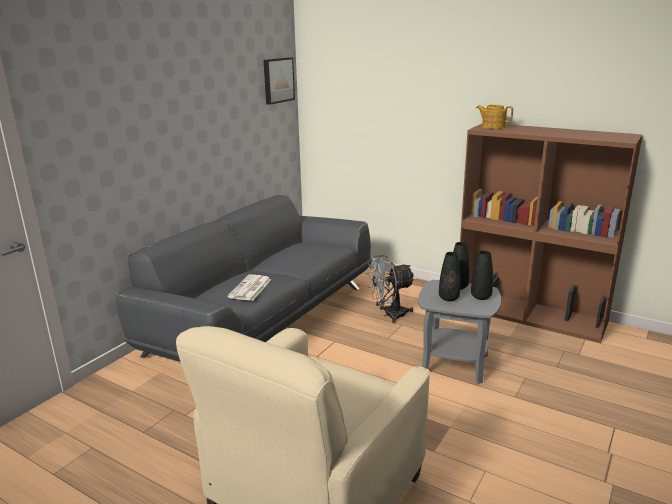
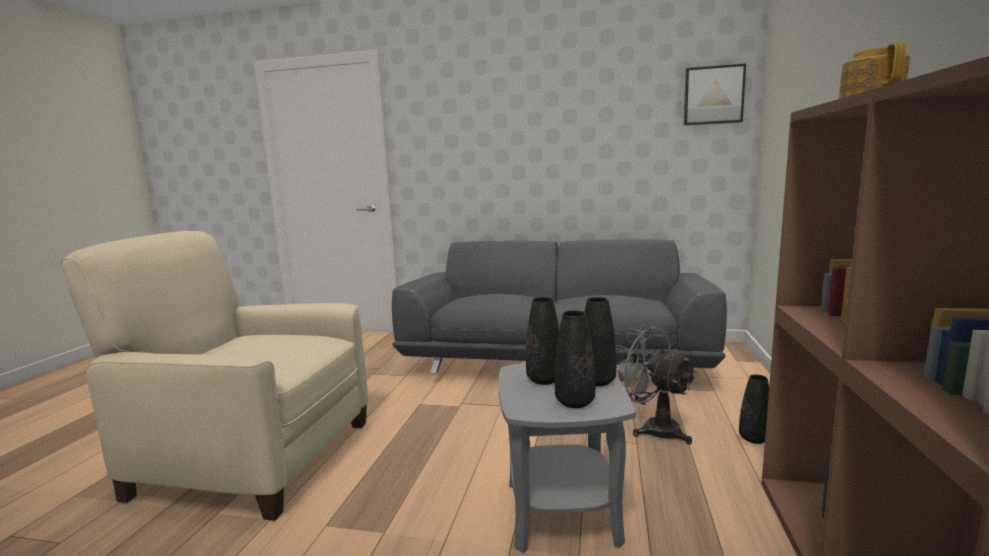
camera: 70 degrees right, 10 degrees down
newspaper [227,274,271,301] -> none
none -> black vase [739,375,769,444]

